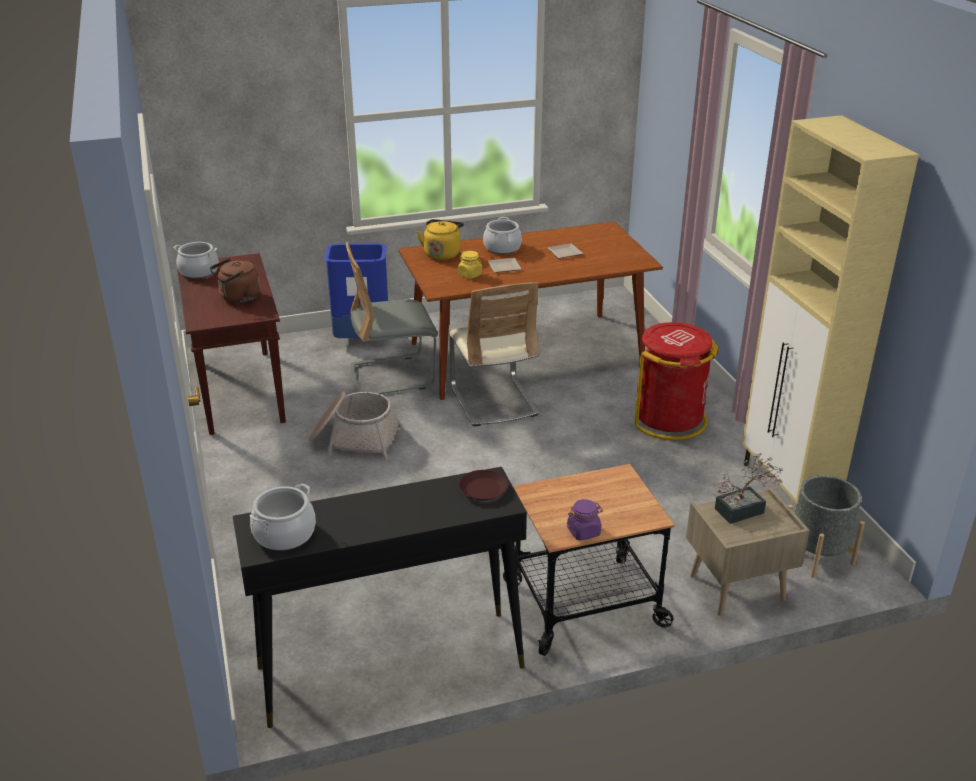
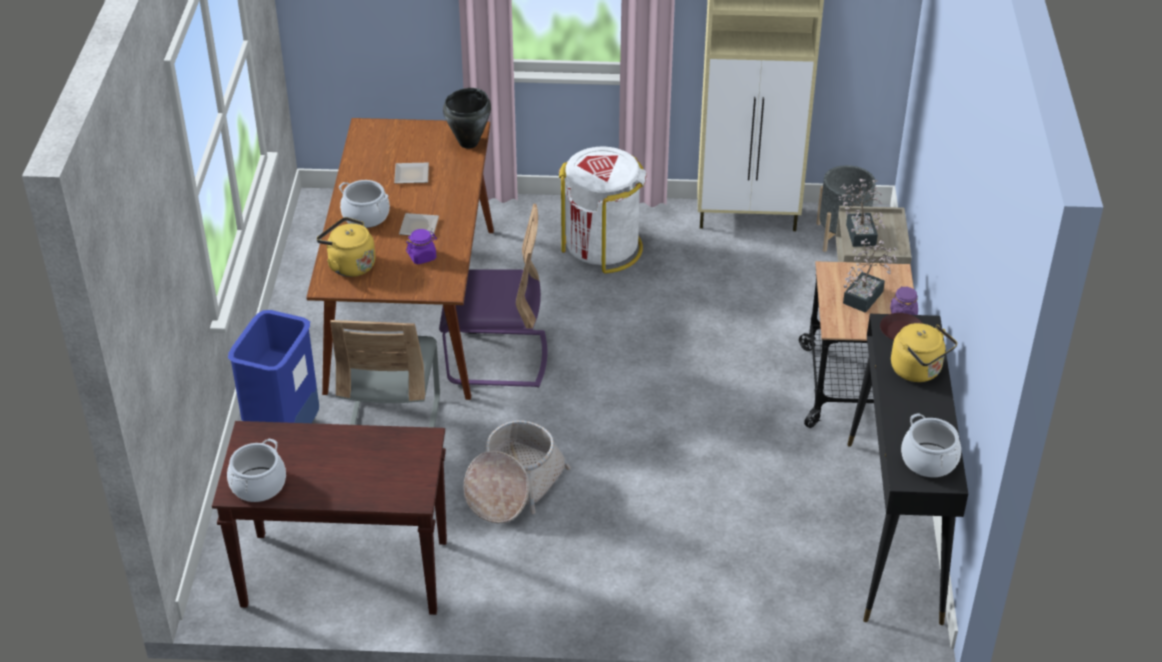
camera: 70 degrees left, 10 degrees up
brown kettle [210,258,260,303] -> none
beige chair [449,282,539,426] -> purple chair [439,204,547,387]
yellow jar [458,251,482,279] -> purple jar [406,229,437,264]
red trash can [635,322,719,440] -> white trash can [559,146,647,273]
none -> black cooking pot [443,88,491,149]
none -> potted plant [843,239,897,313]
none -> yellow kettle [891,323,957,382]

